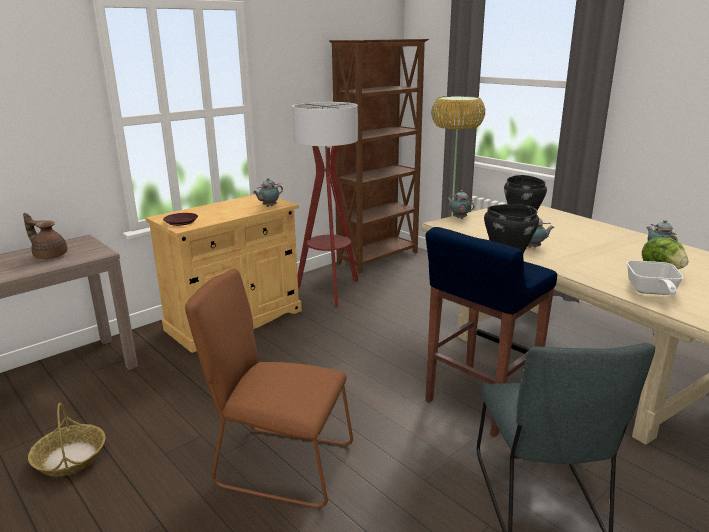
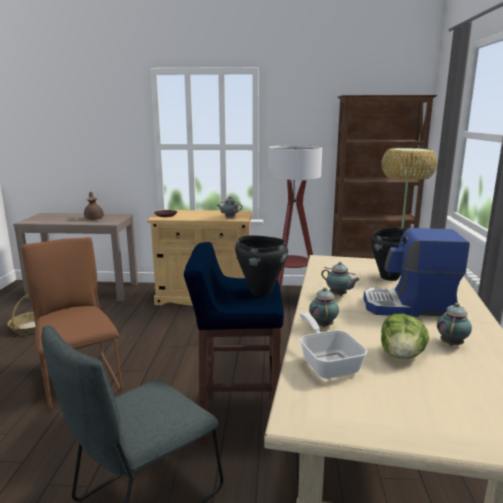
camera: 45 degrees right, 5 degrees down
teapot [447,190,475,219] -> teapot moved to [309,287,339,328]
frying pan [627,260,684,295] -> frying pan turned 105 degrees clockwise [300,312,367,379]
none -> coffee machine [363,228,470,317]

